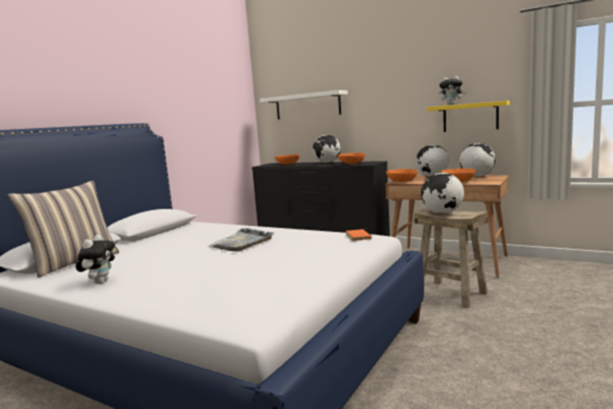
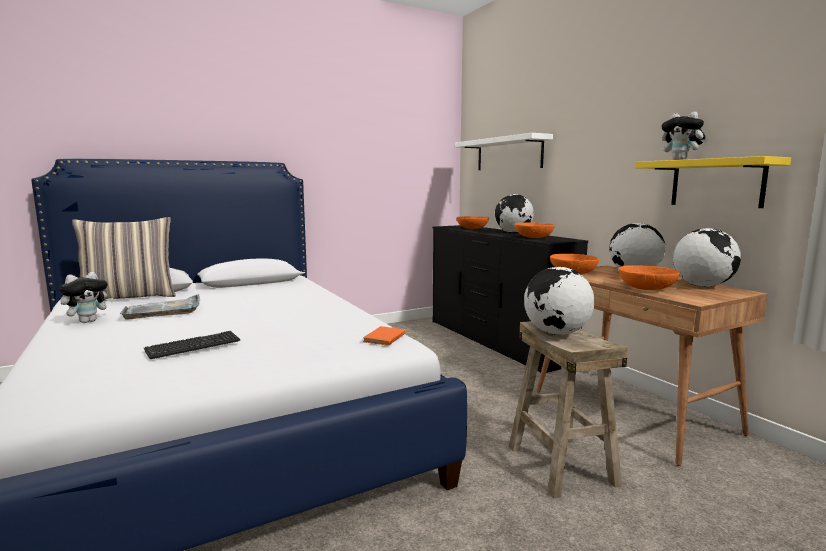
camera: 30 degrees right, 0 degrees up
grey tray [208,228,274,251] -> grey tray moved to [120,294,200,320]
none -> keyboard [143,331,240,359]

